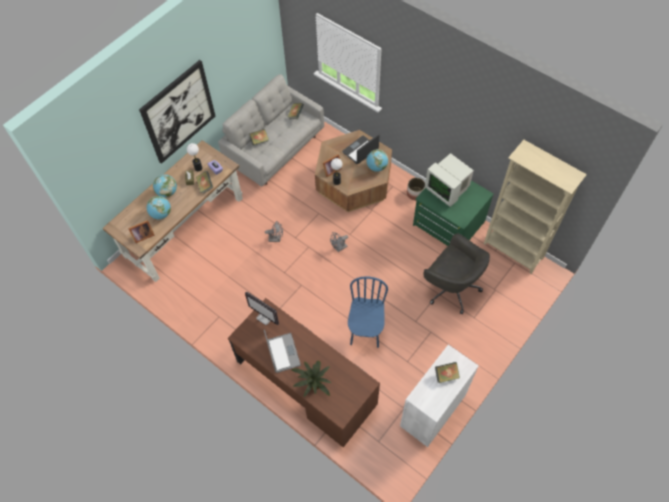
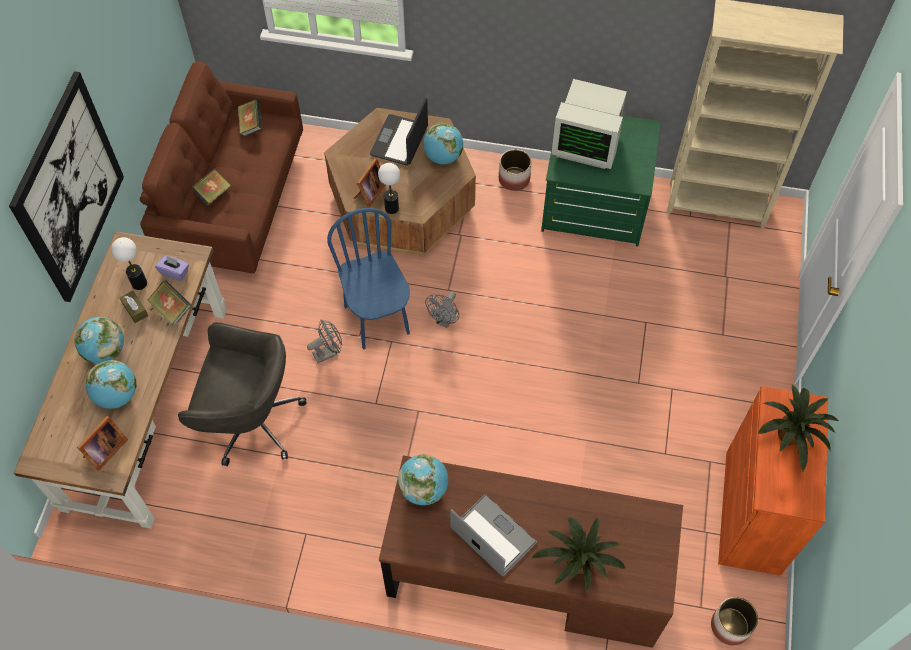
camera: 30 degrees left, 0 degrees up
grey sofa [218,74,324,186] -> brown sofa [140,61,303,273]
monitor [245,292,279,325] -> globe [398,454,449,505]
blue chair [348,276,388,348] -> blue chair moved to [327,208,410,349]
white cabinet [400,344,479,447] -> orange cabinet [718,386,828,576]
grey office chair [423,233,490,314] -> grey office chair moved to [178,322,307,466]
book [435,362,460,383] -> potted plant [758,385,839,472]
none -> planter [711,597,758,646]

